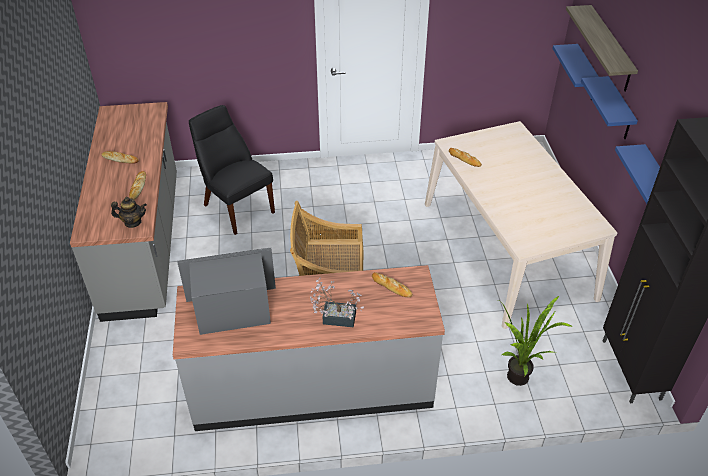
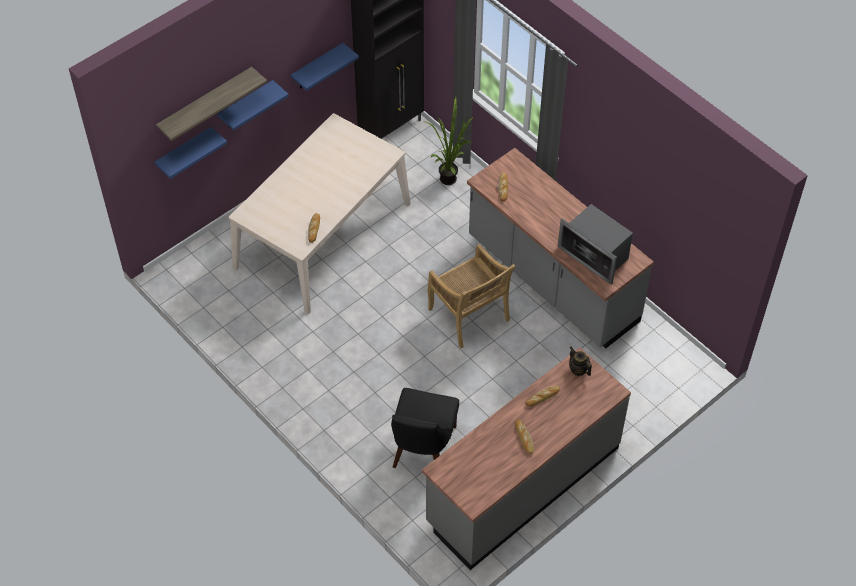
camera: 125 degrees left, 10 degrees up
potted plant [310,278,364,328] -> none

